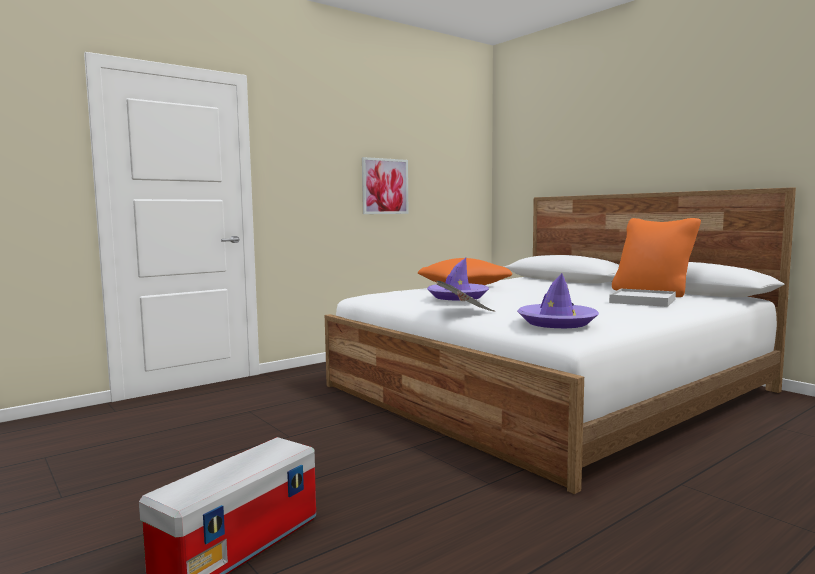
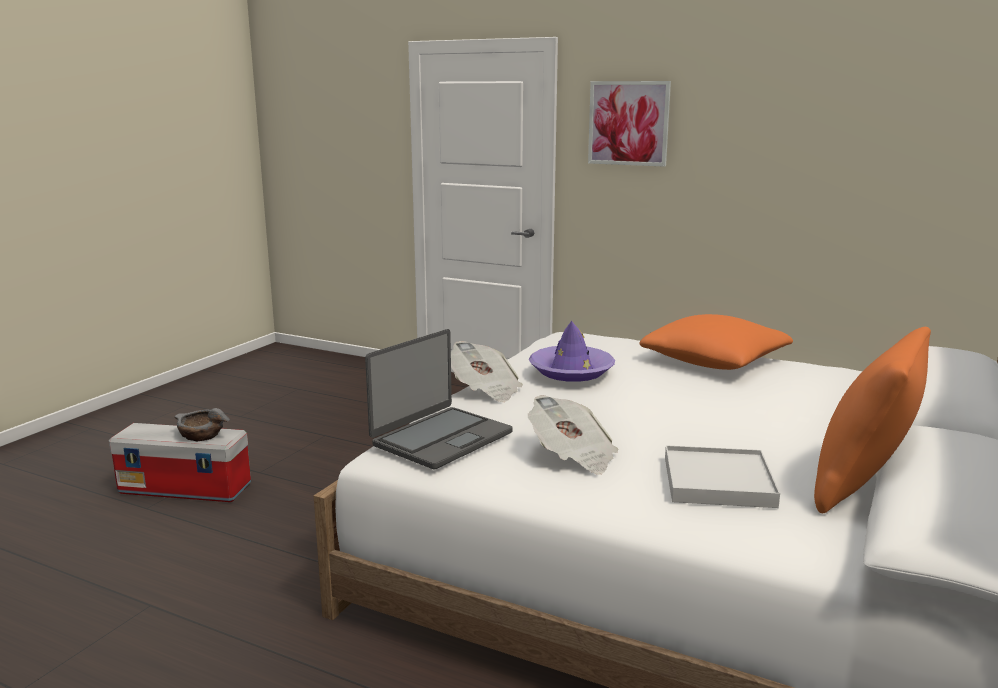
camera: 65 degrees right, 10 degrees up
picture [362,157,408,214] -> picture moved to [588,81,671,167]
purple hat [517,273,599,328] -> laptop [365,329,513,470]
none -> grey bowl [174,408,230,442]
none -> newspaper [528,395,619,475]

